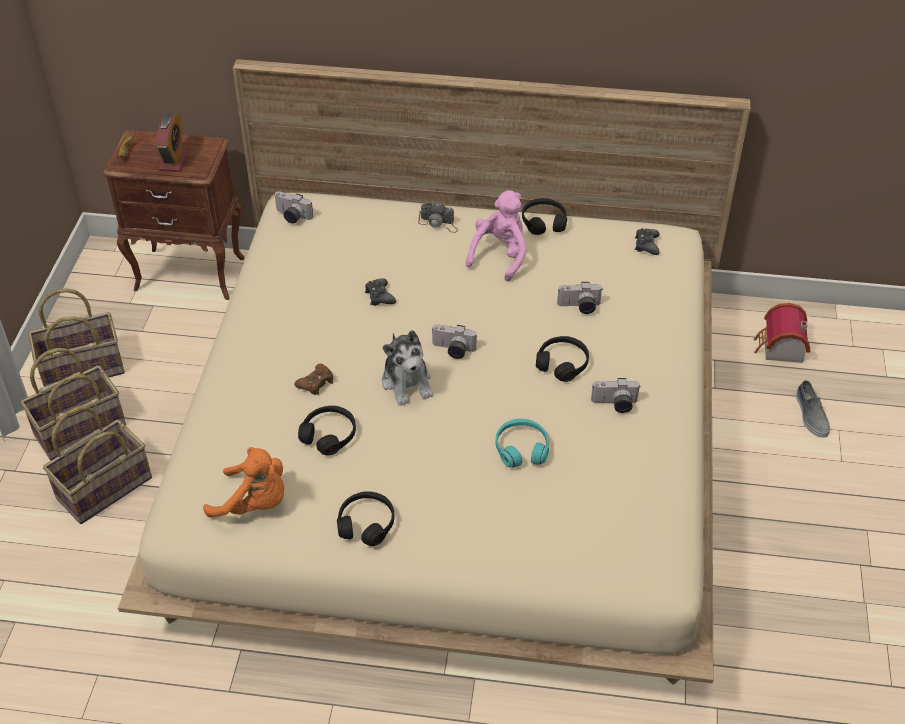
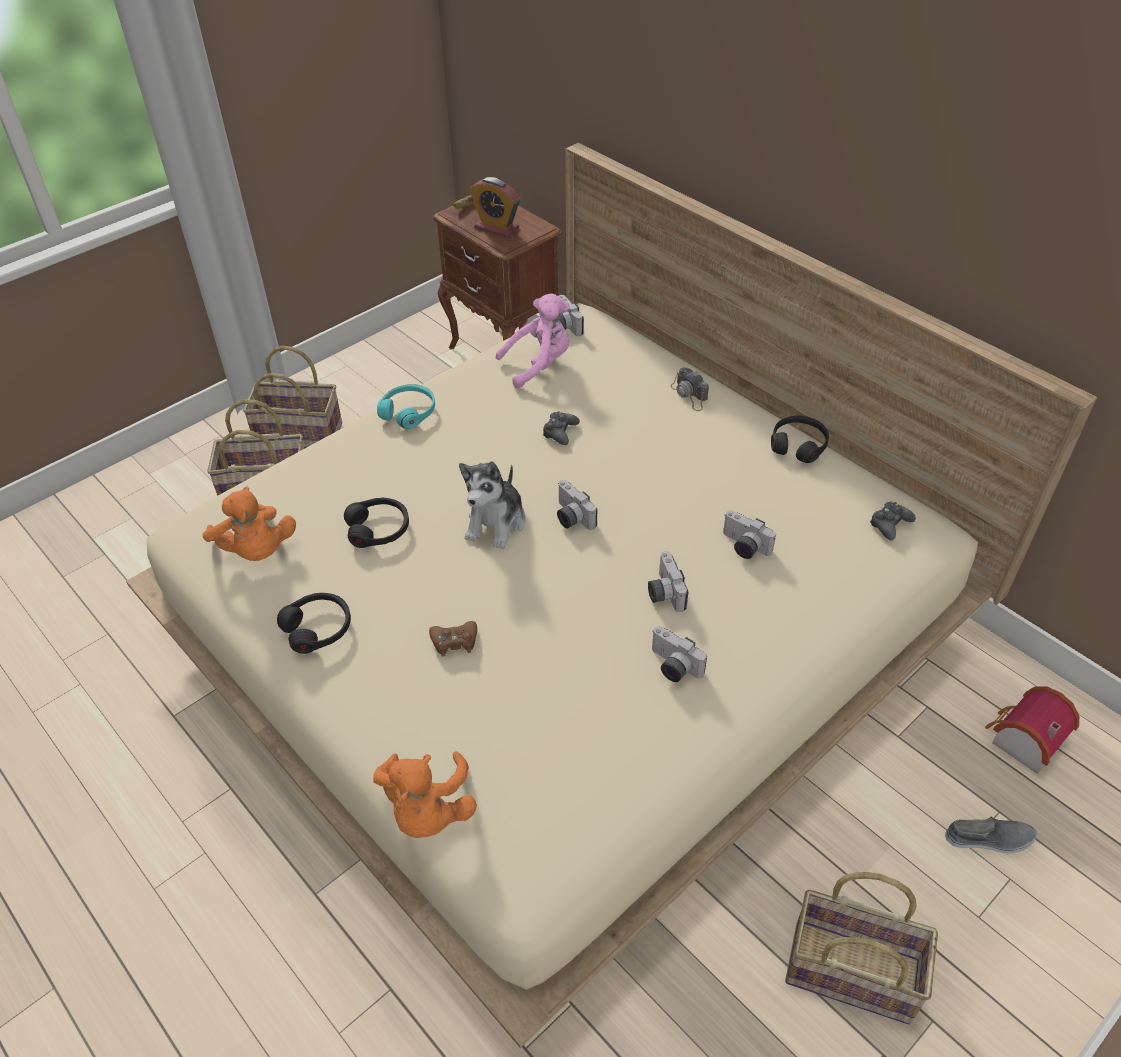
camera: 40 degrees right, 0 degrees up
basket [28,288,125,387] -> basket moved to [785,872,938,1024]
alarm clock [156,114,189,172] -> alarm clock turned 75 degrees clockwise [469,177,520,238]
brown game controller [294,364,334,395] -> brown game controller moved to [429,621,477,657]
pink plush toy [466,190,527,282] -> pink plush toy moved to [496,294,570,388]
turquoise headphones [496,419,549,468] -> turquoise headphones moved to [377,384,435,429]
black headphones [536,336,589,382] -> camera [648,551,688,612]
grey shoe [796,380,830,438] -> grey shoe turned 120 degrees counterclockwise [945,817,1037,853]
none -> orange plush toy [373,751,477,838]

